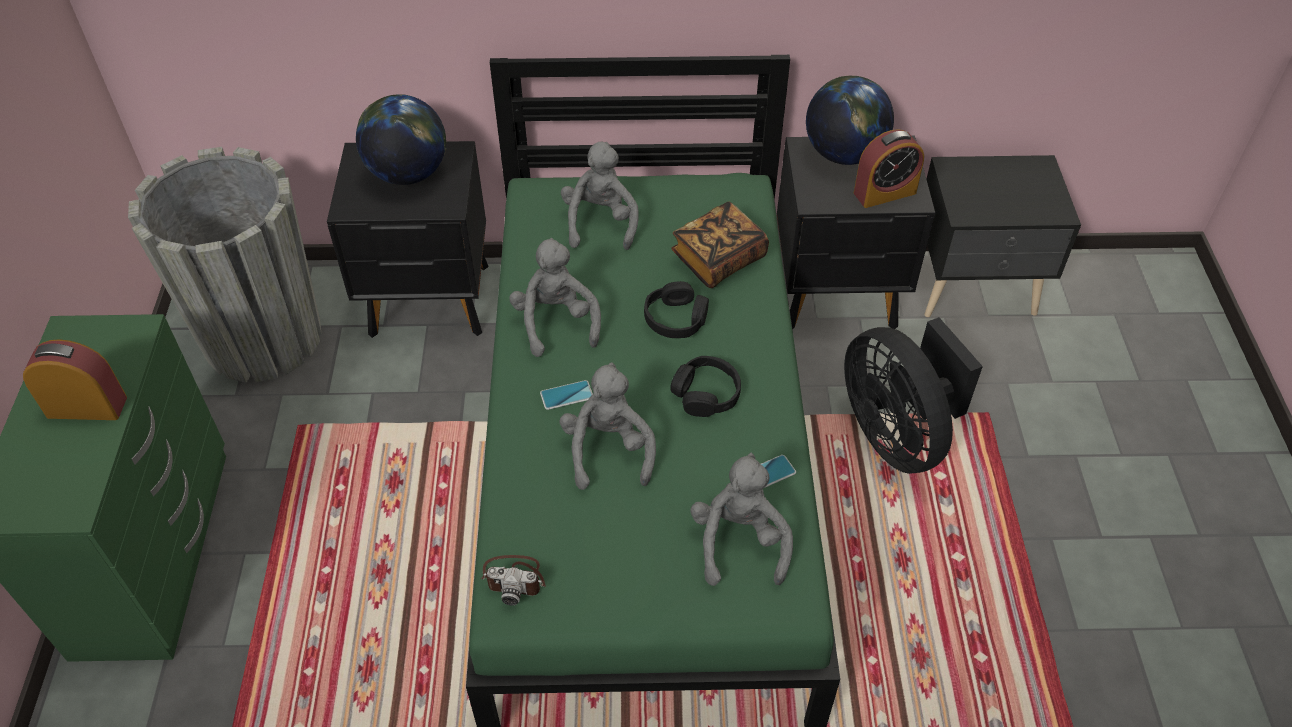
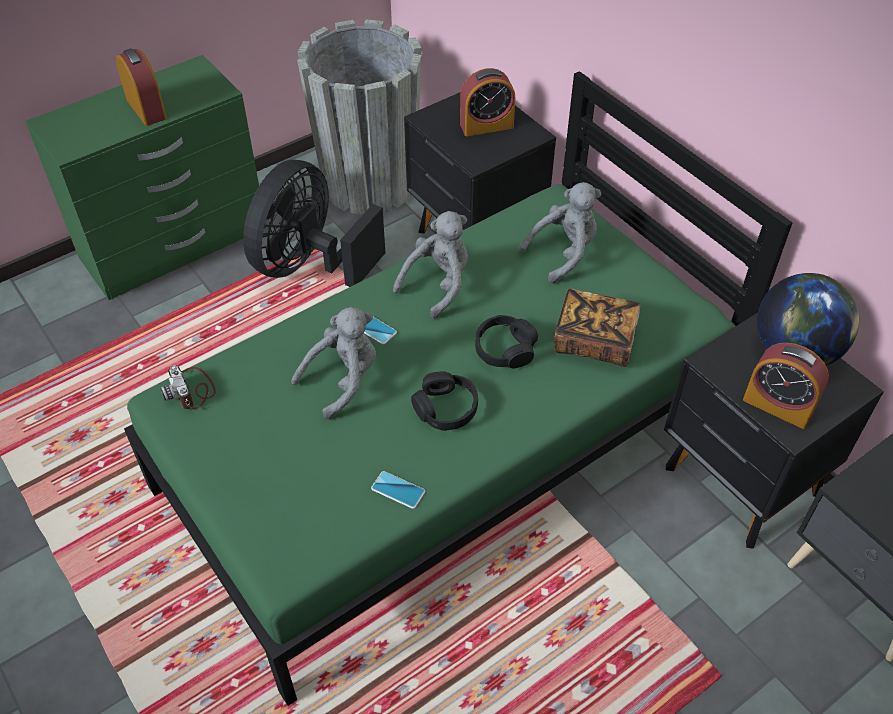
camera: 55 degrees right, 0 degrees up
globe [356,94,446,185] -> alarm clock [460,68,515,136]
grey plush toy [690,453,793,586] -> none
black fan [844,317,983,474] -> black fan moved to [243,160,385,287]

